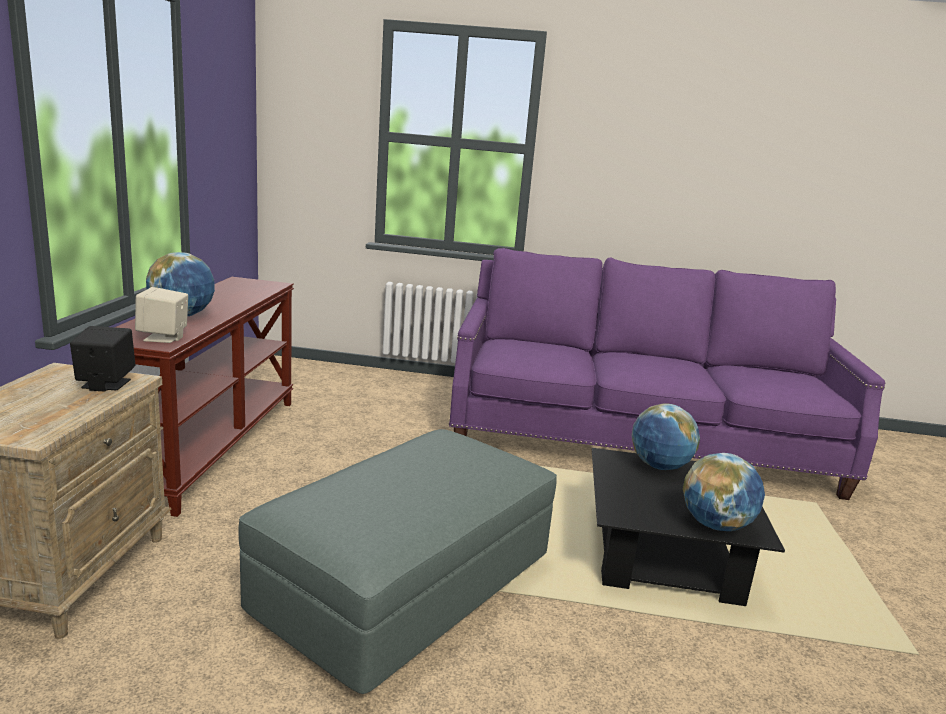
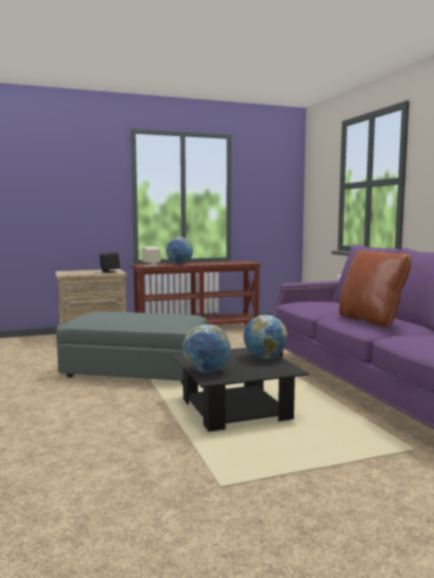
camera: 65 degrees right, 10 degrees down
none -> brown pillow [339,250,412,327]

